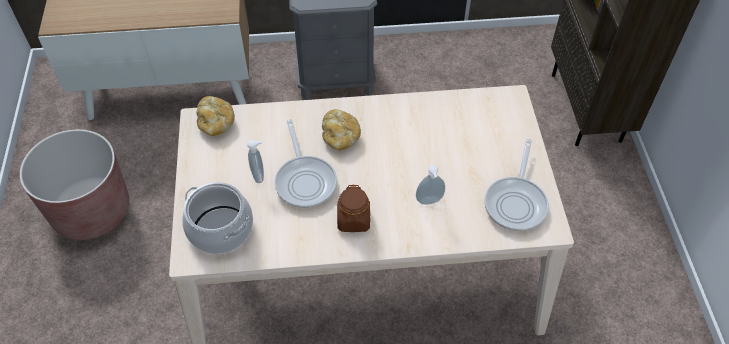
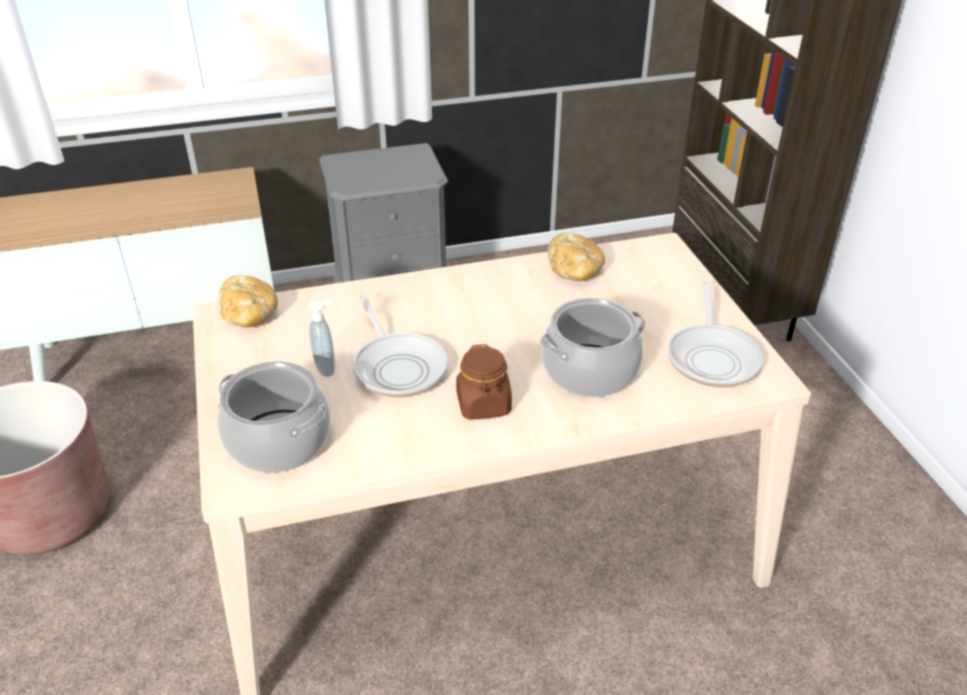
camera: 10 degrees left, 15 degrees down
bread [322,109,361,150] -> bread moved to [548,233,605,281]
soap dispenser [416,165,445,205] -> cooking pot [540,297,645,397]

